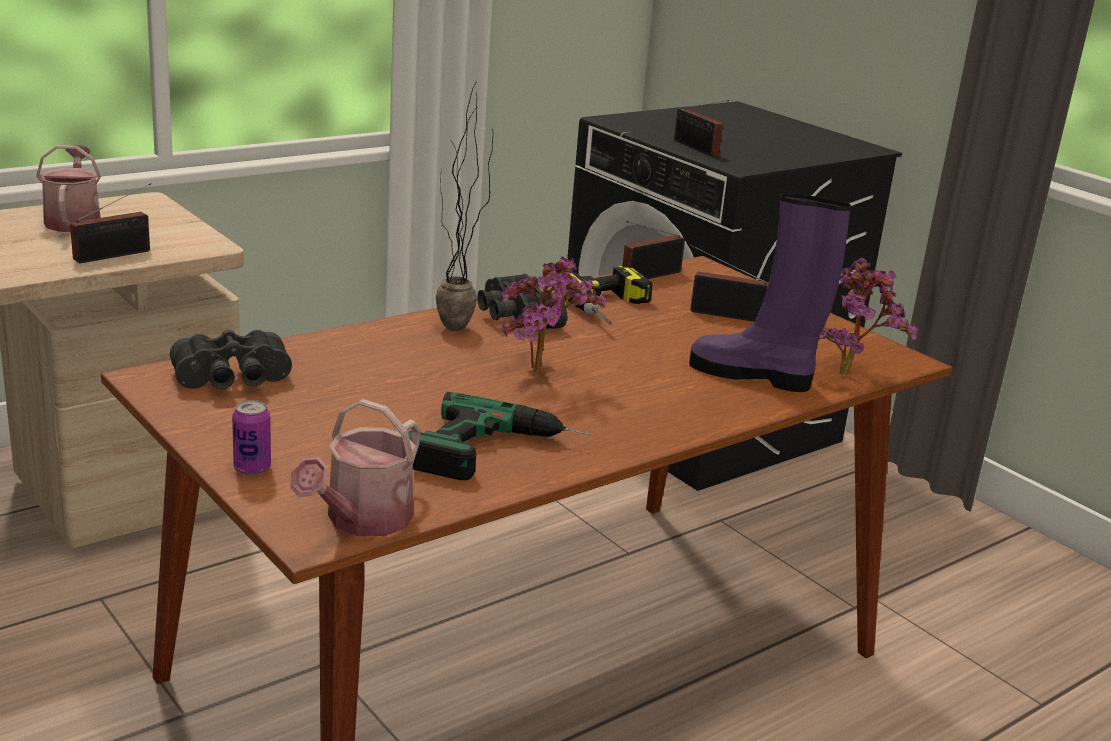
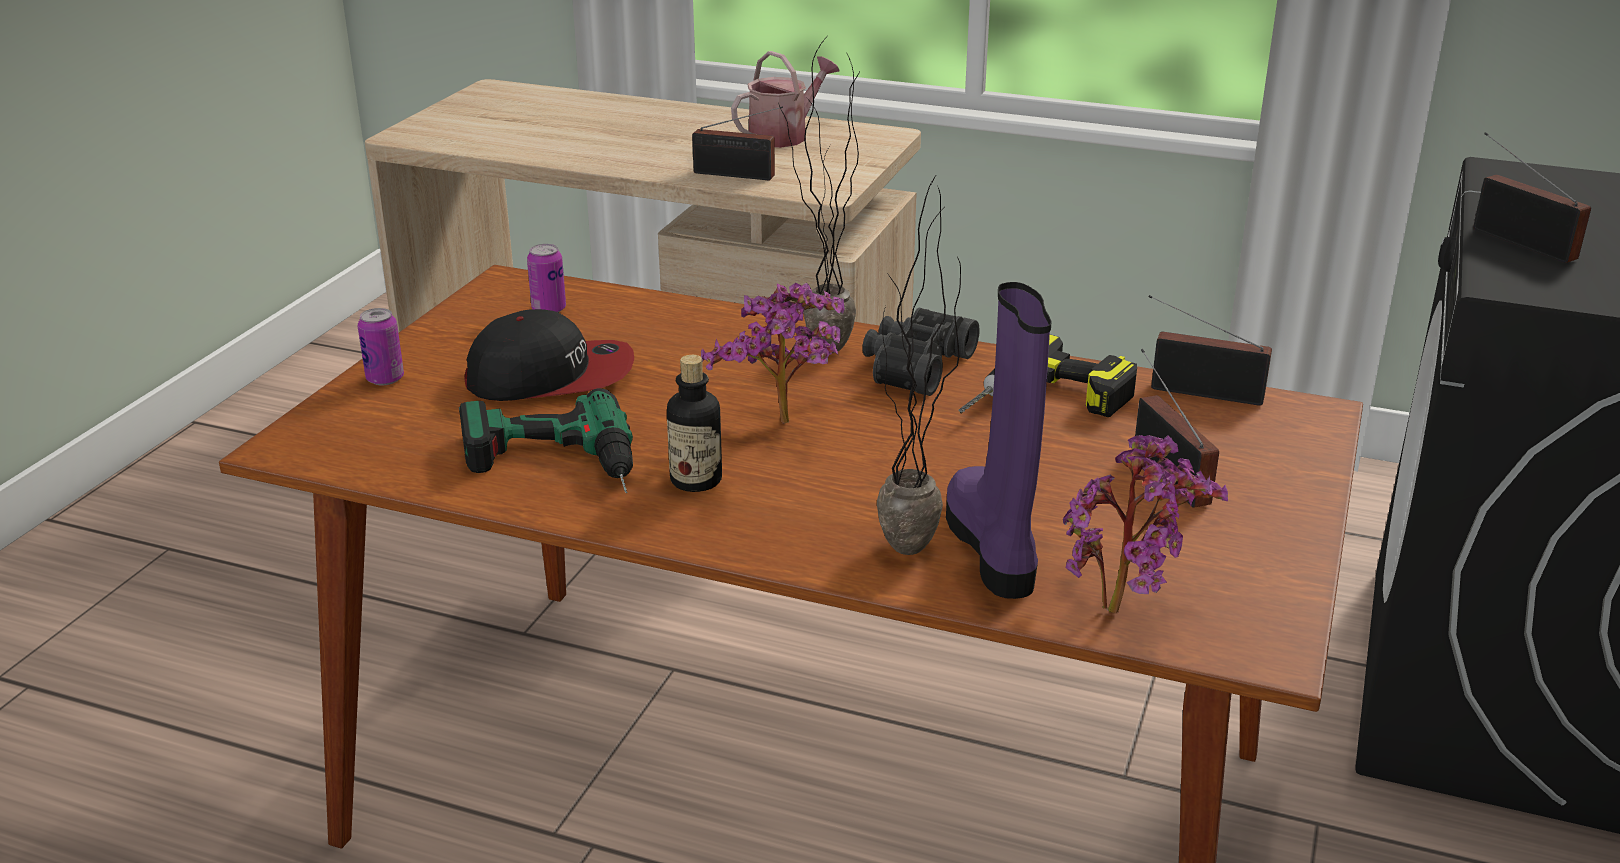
camera: 60 degrees right, 5 degrees up
black binoculars [170,330,292,389] -> can [527,244,566,313]
watering can [290,399,421,536] -> none
radio [674,100,729,156] -> radio turned 120 degrees clockwise [1473,132,1591,263]
none -> cap [465,309,634,401]
none -> bottle [667,355,722,492]
none -> potted plant [877,176,961,555]

